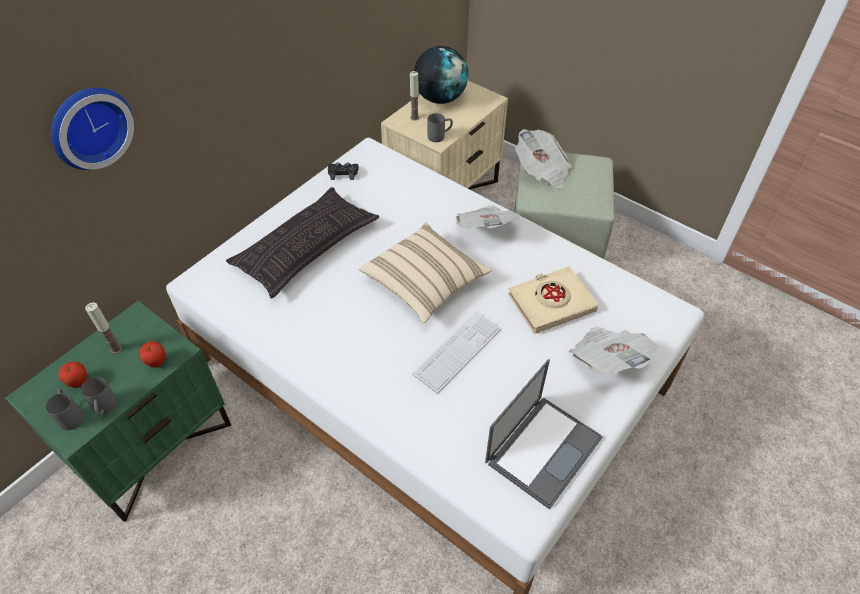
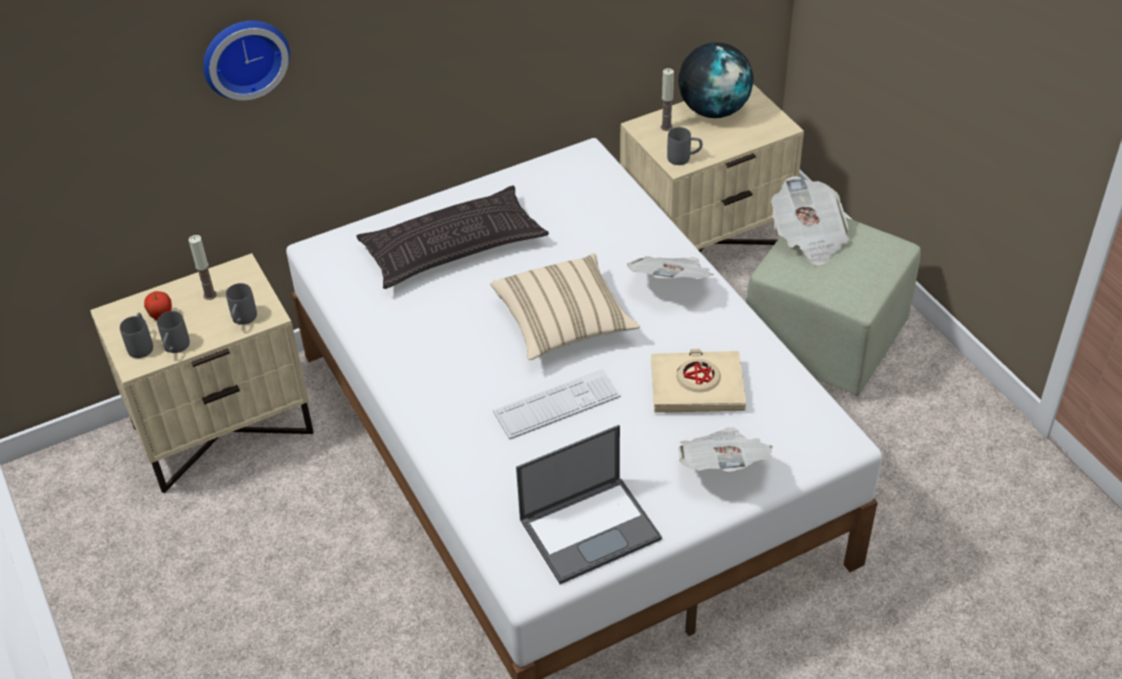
camera: 25 degrees right, 5 degrees down
green nightstand [6,301,231,522] -> beige nightstand [90,253,314,493]
apple [139,341,165,368] -> grey mug [226,283,257,325]
black game controller [328,162,359,180] -> none

